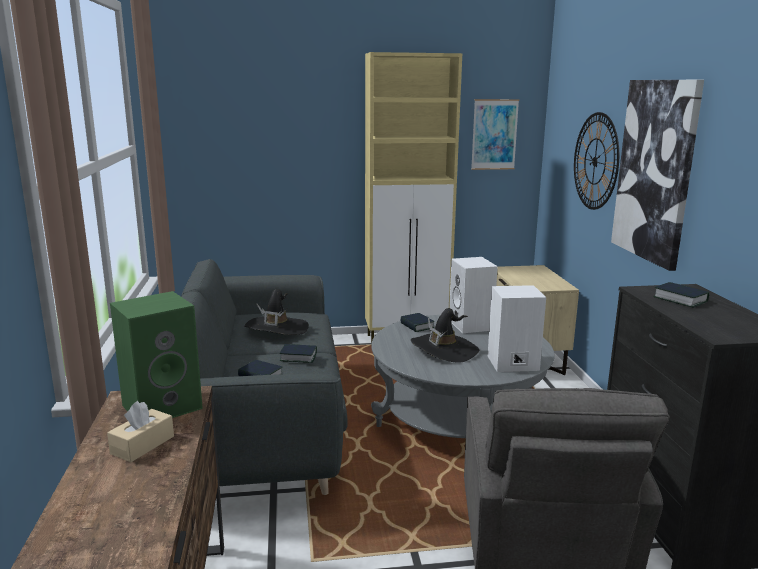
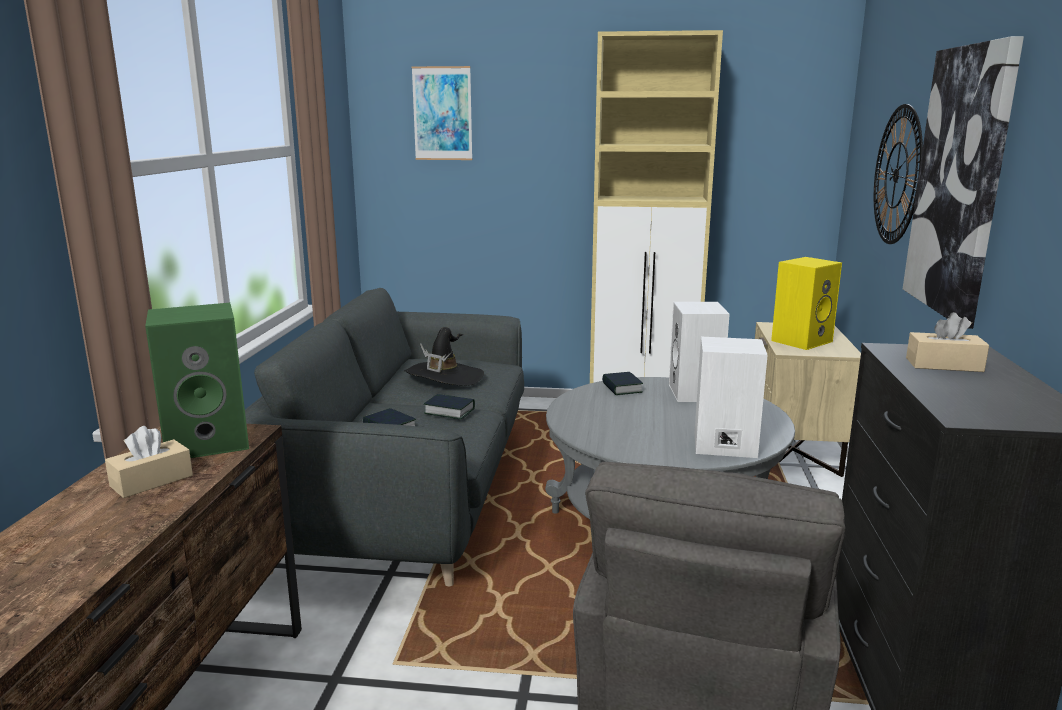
camera: 15 degrees right, 0 degrees up
black hat [411,308,479,363] -> none
picture [471,99,519,170] -> picture moved to [411,66,473,160]
book [653,282,709,308] -> beige tissue box [906,312,989,372]
none -> yellow speaker [771,257,842,350]

